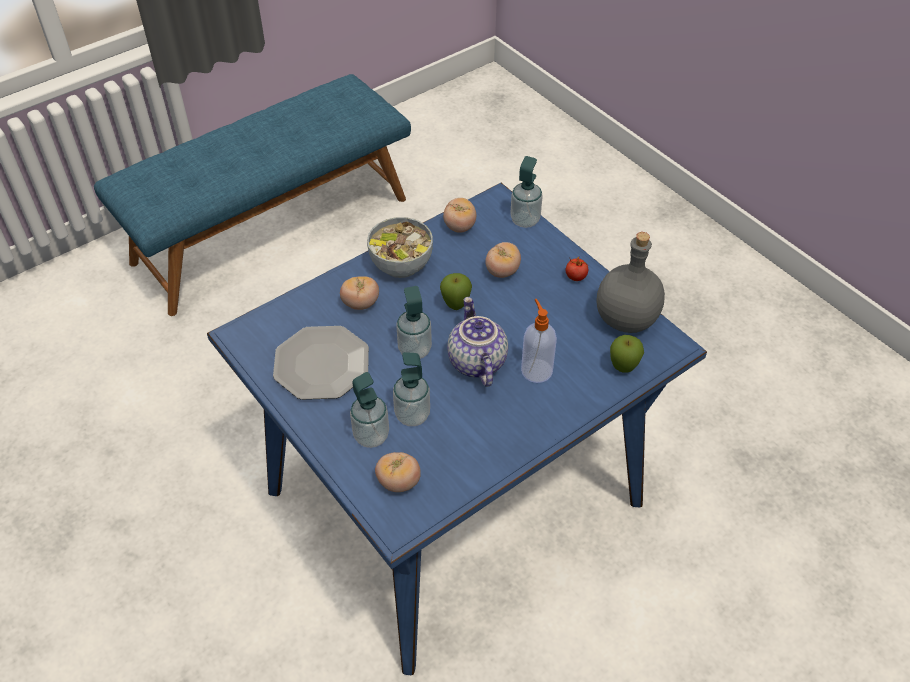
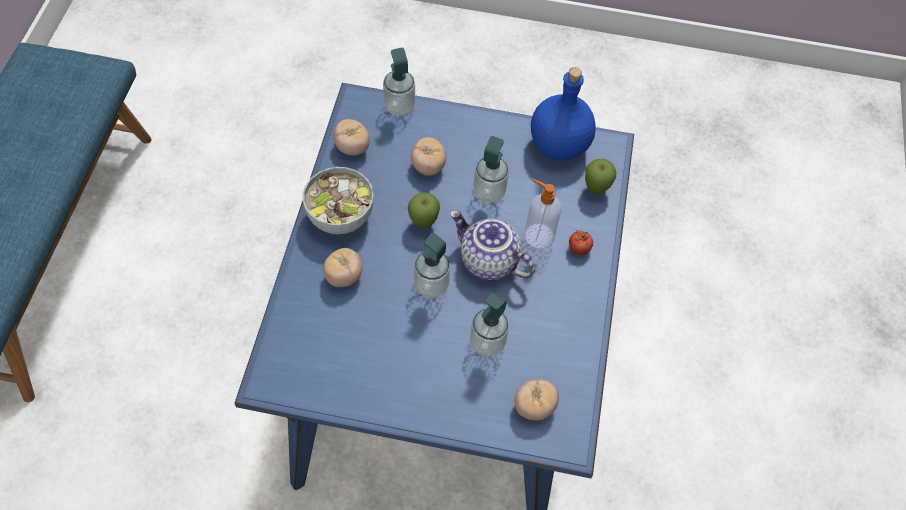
camera: 45 degrees left, 10 degrees up
plate [273,326,369,400] -> none
soap dispenser [350,372,389,448] -> soap dispenser moved to [473,136,509,203]
tomato [566,256,588,281] -> tomato moved to [569,230,593,255]
grey bottle [597,232,665,333] -> blue bottle [531,67,596,160]

